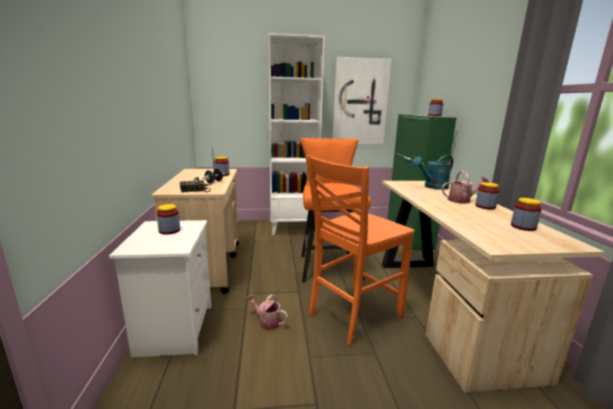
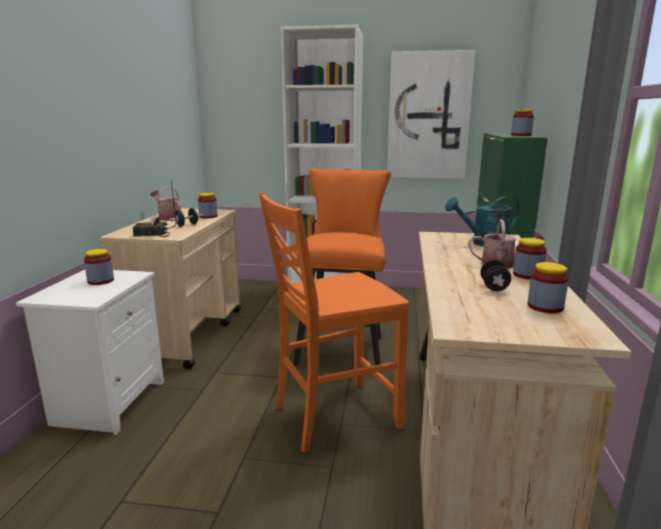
camera: 15 degrees right, 0 degrees up
watering can [245,294,288,330] -> watering can moved to [151,187,181,221]
none -> black dumbbell [480,260,511,291]

